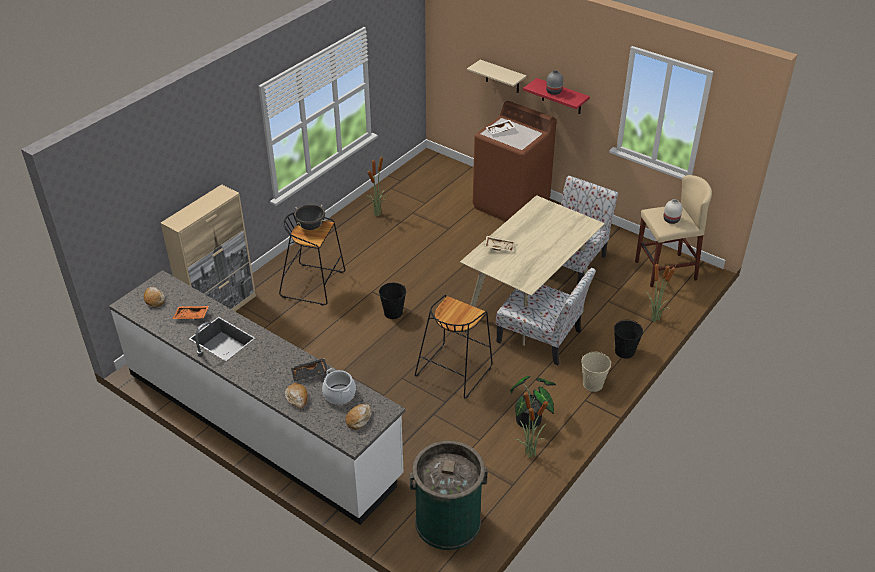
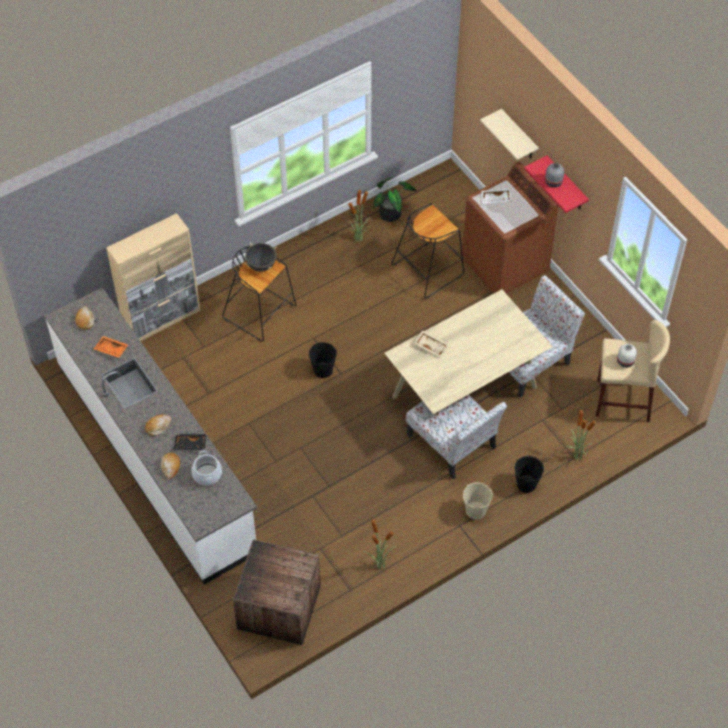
camera: 20 degrees right, 15 degrees up
bread [345,404,371,430] -> bread moved to [145,414,171,436]
green trash can [410,441,488,550] -> crate [233,540,321,645]
black stool [415,295,493,399] -> black stool moved to [391,203,464,299]
potted plant [510,376,556,429] -> potted plant moved to [373,177,417,222]

